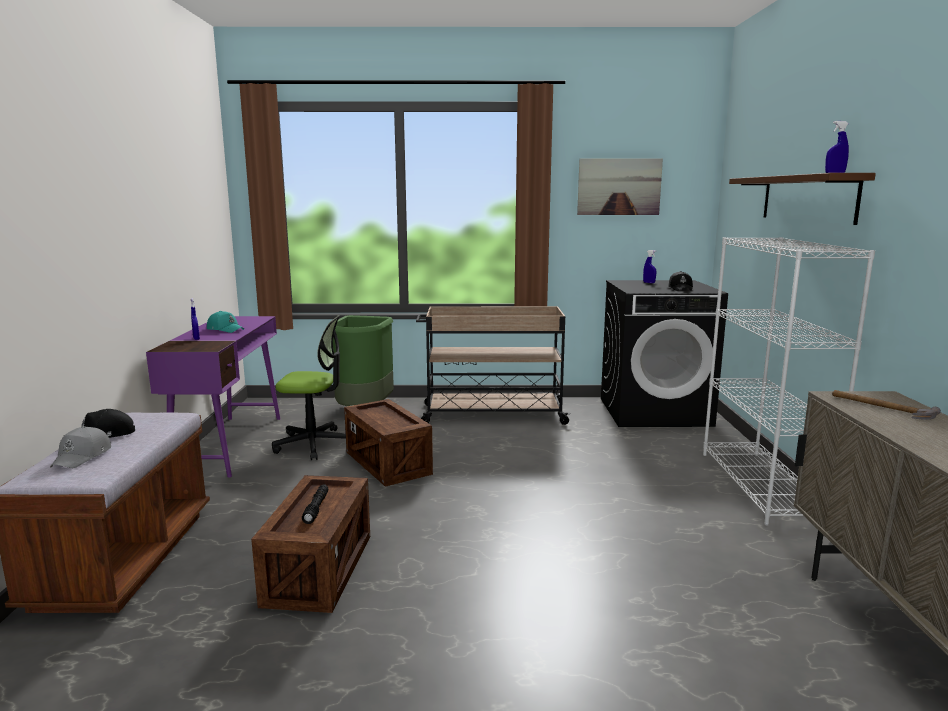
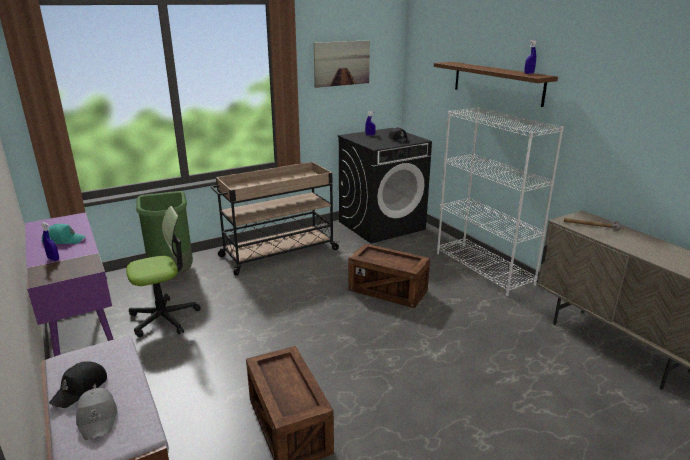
camera: 30 degrees left, 10 degrees up
black flashlight [302,484,328,524] -> none
crate [344,399,433,487] -> crate moved to [348,244,430,308]

